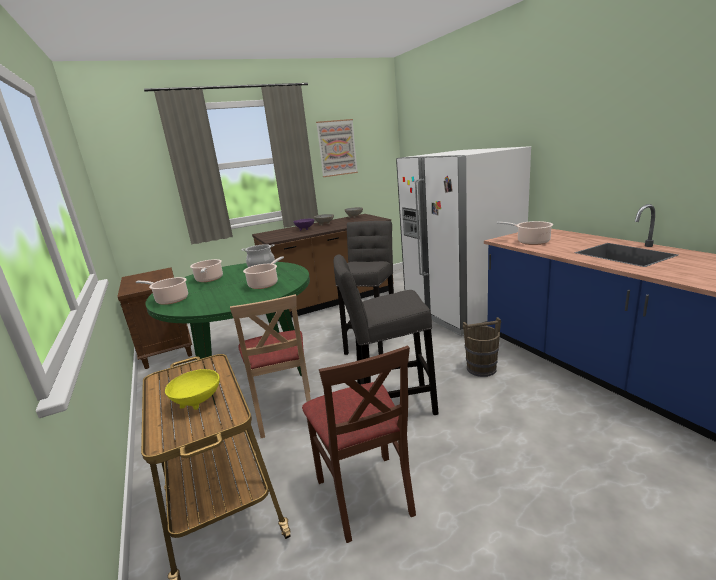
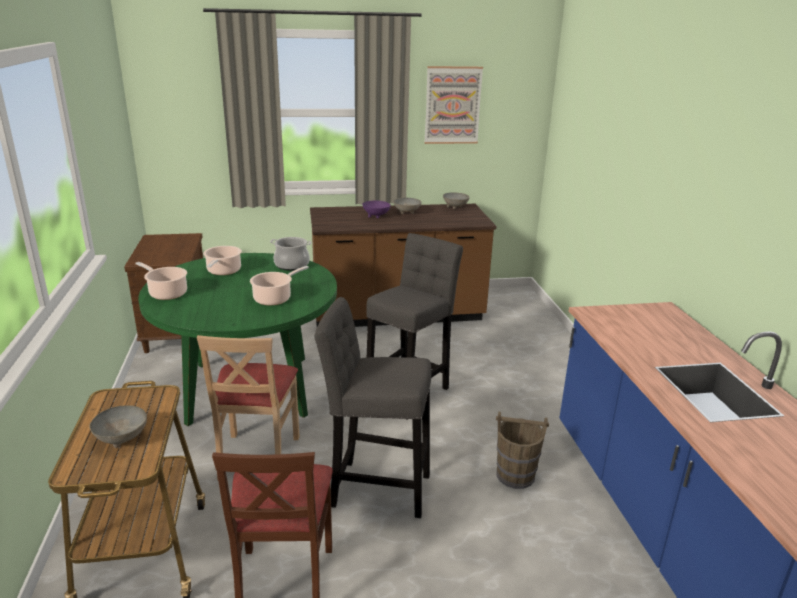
camera: 15 degrees right, 5 degrees up
yellow bowl [165,369,220,410] -> grey bowl [89,405,147,448]
white fridge [396,146,531,336] -> none
cooking pot [496,221,553,245] -> none

